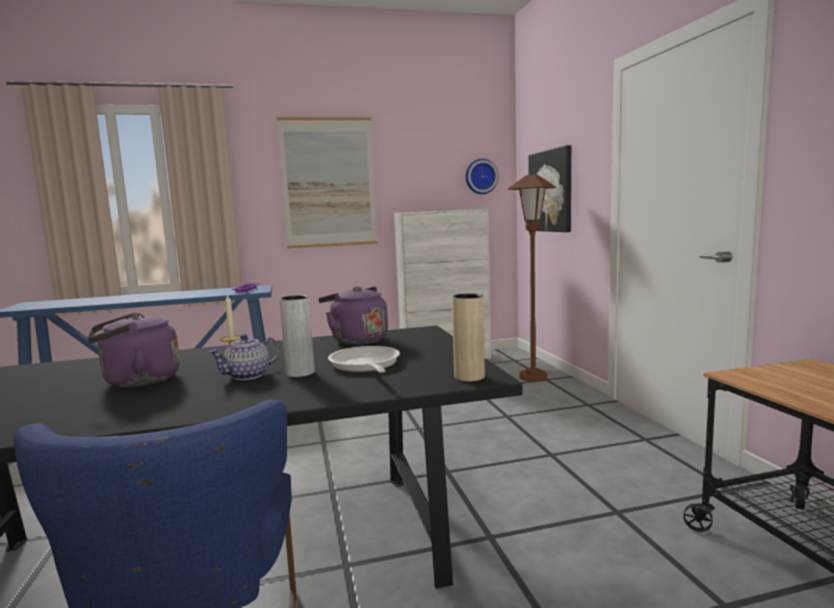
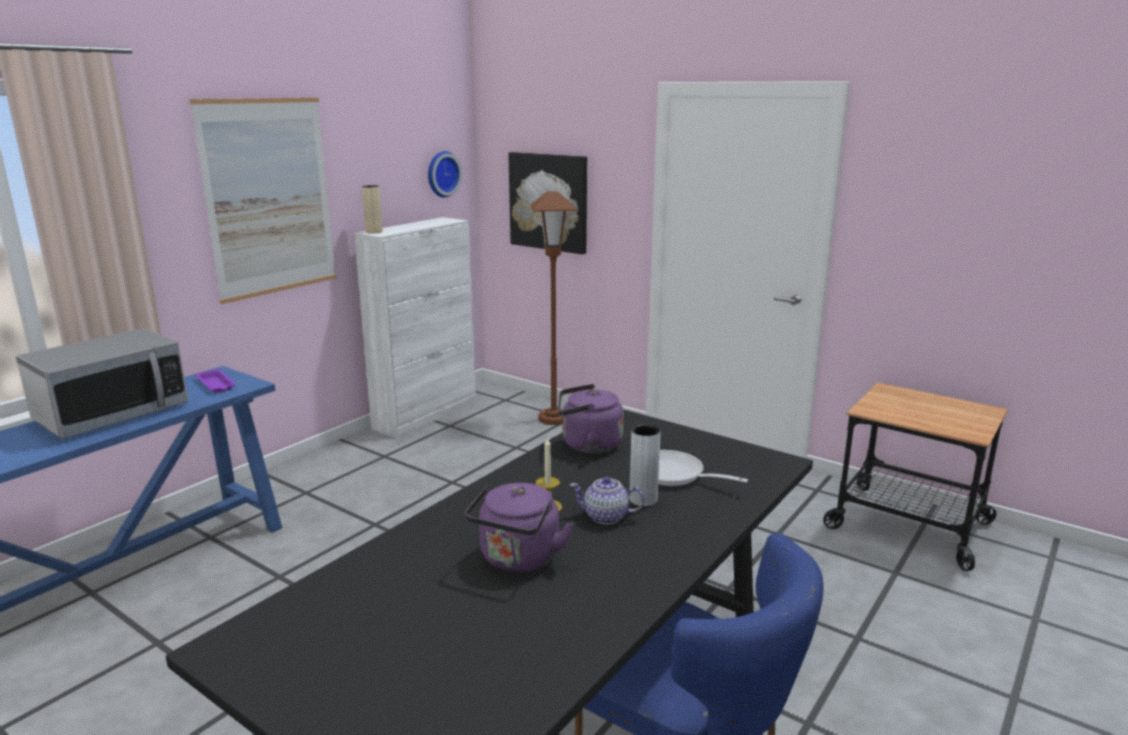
camera: 40 degrees left, 10 degrees up
teapot [209,334,280,380] -> teapot turned 90 degrees clockwise [570,477,644,525]
beige vase [452,294,485,381] -> beige vase moved to [362,185,383,234]
none -> microwave [16,328,188,439]

